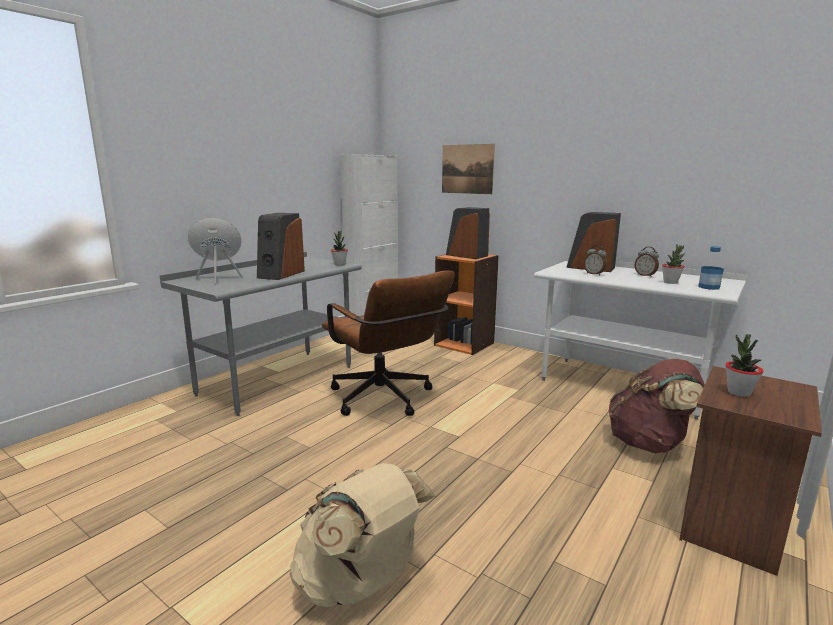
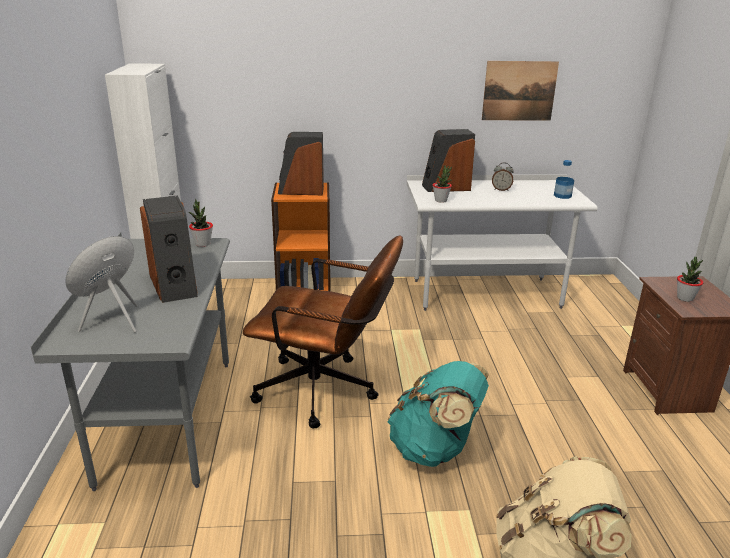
camera: 40 degrees left, 10 degrees up
picture [442,144,495,194] -> picture moved to [482,61,559,121]
alarm clock [584,245,607,275] -> none
brown backpack [609,359,705,453] -> none
potted plant [662,244,685,284] -> potted plant moved to [433,165,452,203]
none -> turquoise backpack [388,361,489,467]

